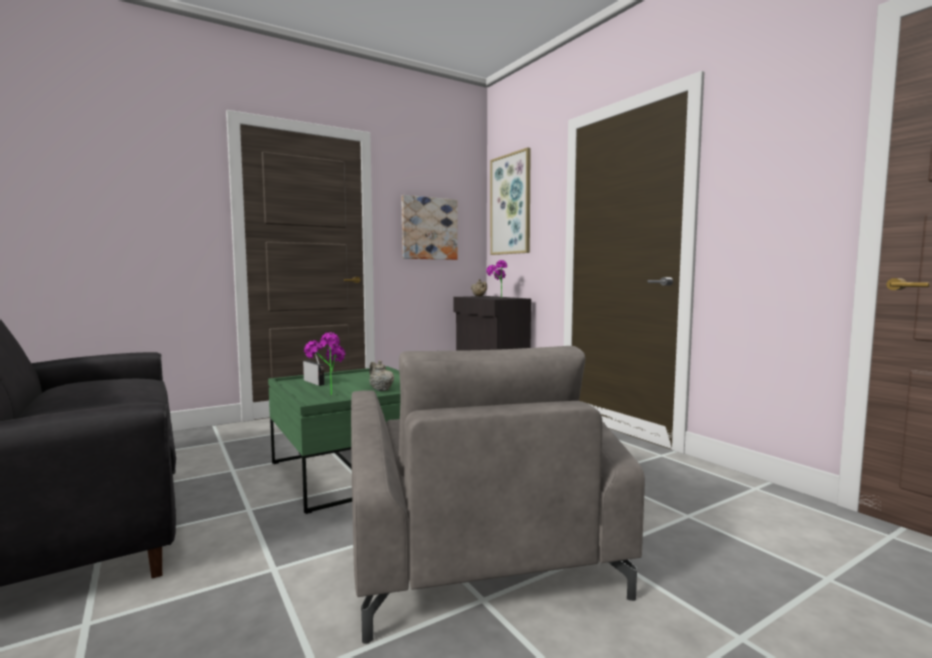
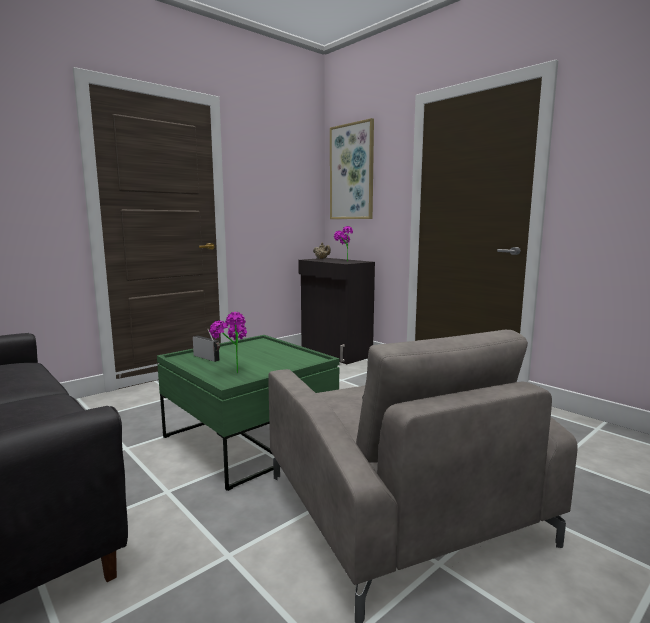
camera: 10 degrees left, 5 degrees up
beige teapot [369,360,394,391] -> none
picture [402,195,458,260] -> none

